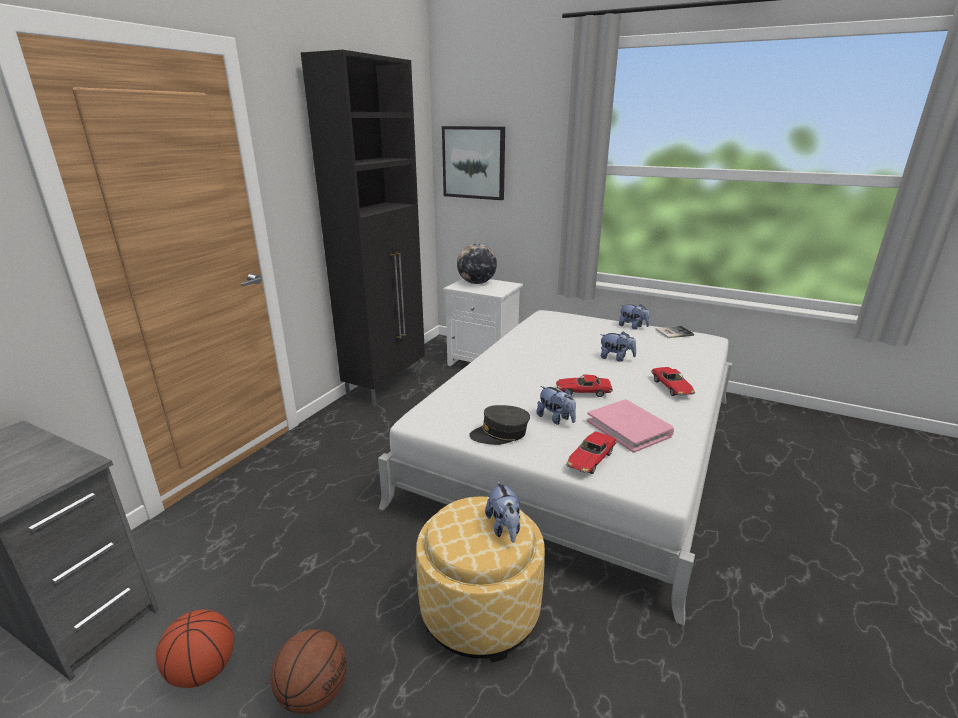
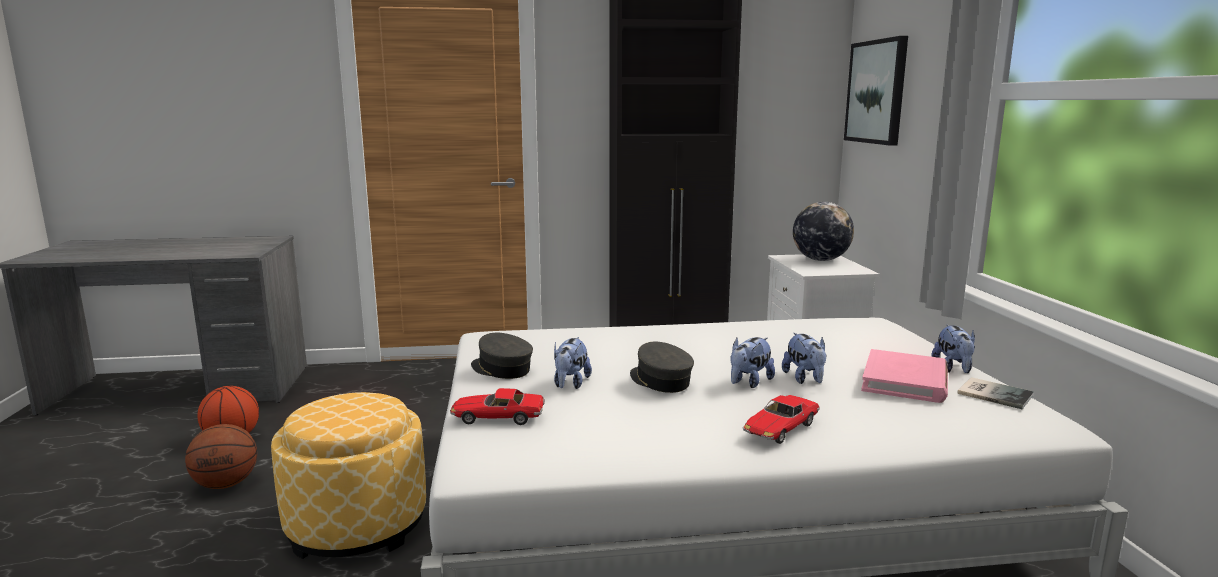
camera: 55 degrees right, 10 degrees down
plush toy [485,480,520,543] -> plush toy moved to [730,337,775,388]
toy car [556,374,613,397] -> grey cap [630,342,694,393]
pink book [587,399,674,453] -> pink book moved to [861,349,948,403]

